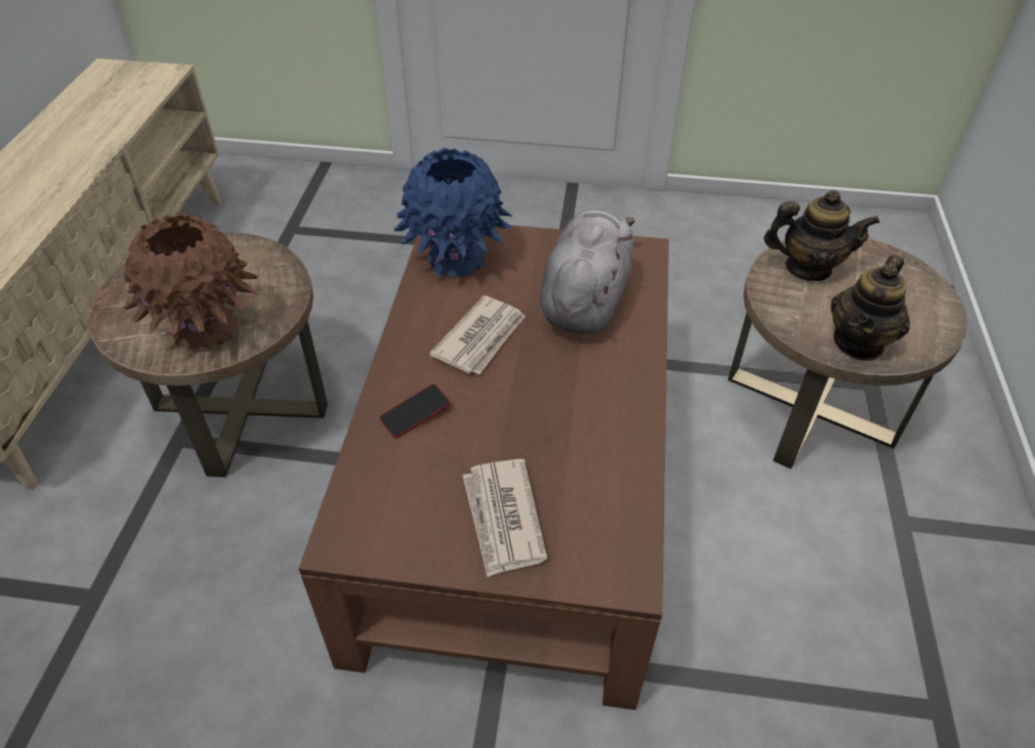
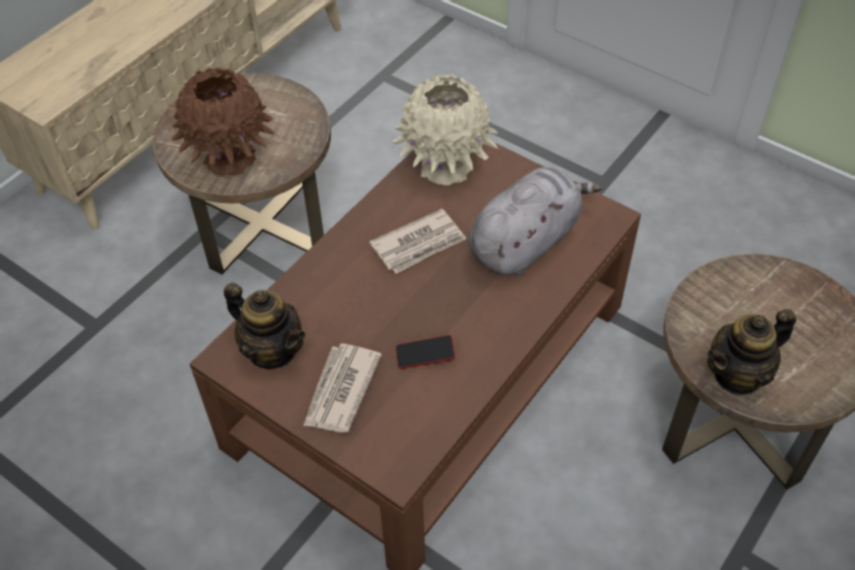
camera: 30 degrees right, 5 degrees up
phone [379,384,451,438] -> phone moved to [396,335,455,369]
blue vase [394,148,512,277] -> beige vase [392,74,498,186]
teapot [764,190,880,281] -> teapot moved to [224,282,305,369]

